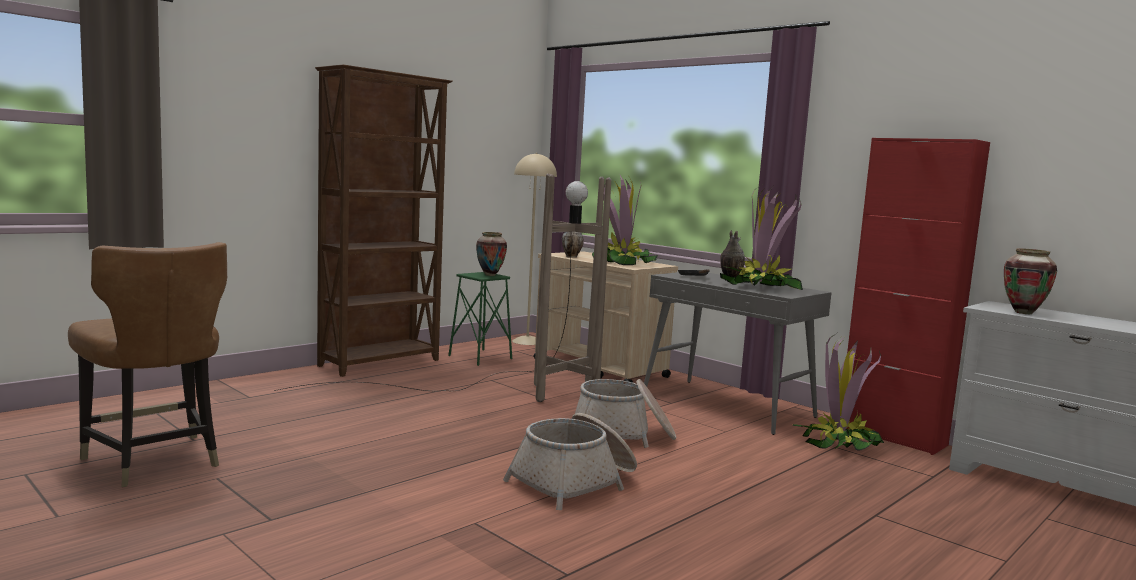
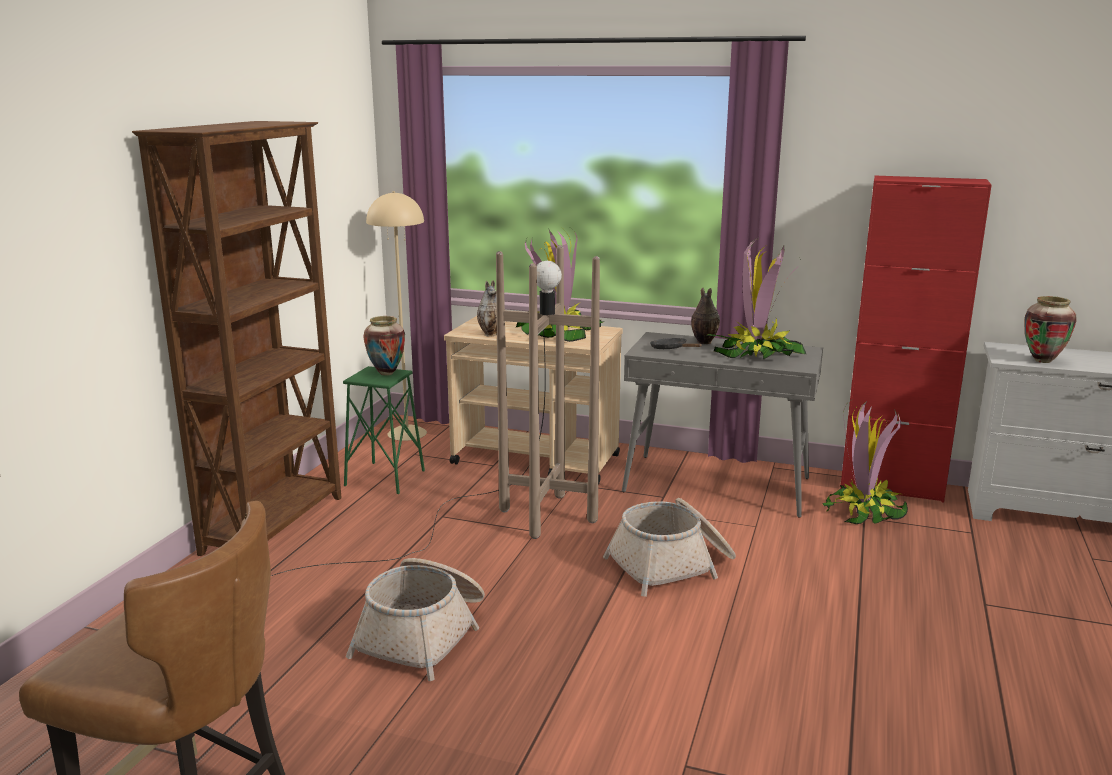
camera: 25 degrees left, 10 degrees up
basket [503,413,637,510] -> basket moved to [346,558,485,681]

